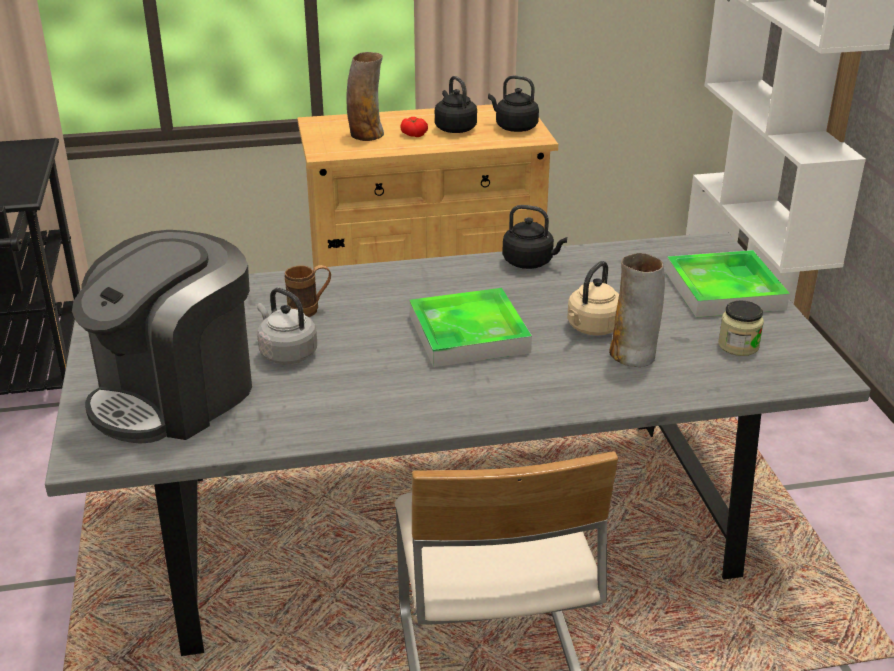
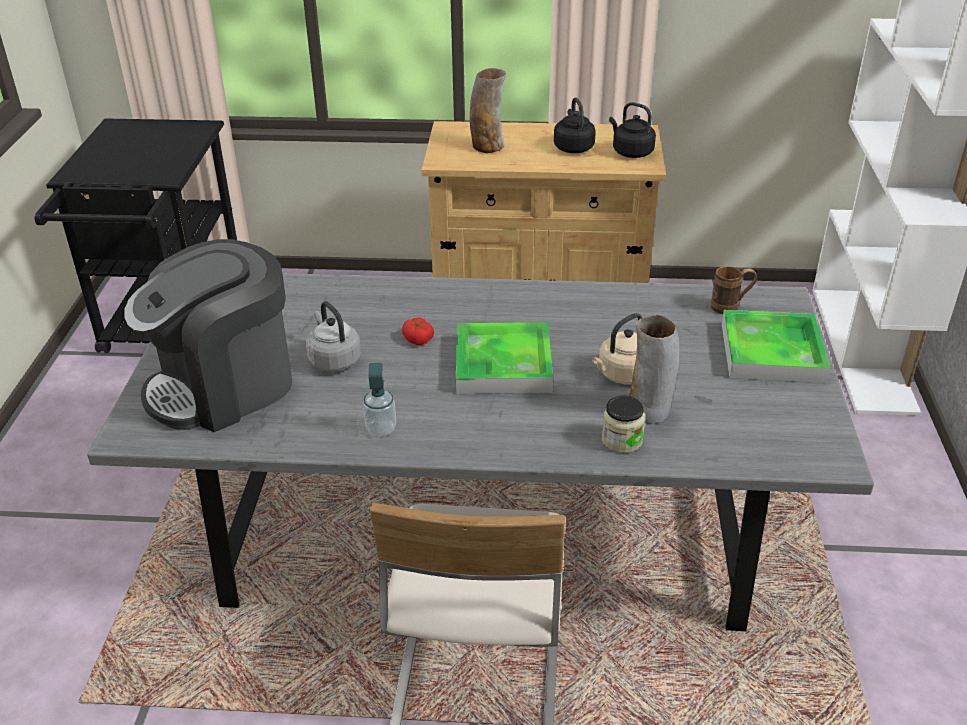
camera: 15 degrees right, 5 degrees up
brown mug [285,265,331,317] -> brown mug moved to [711,266,757,314]
tomato [400,117,428,137] -> tomato moved to [402,317,434,345]
black kettle [502,205,567,269] -> none
jar [718,300,764,356] -> jar moved to [602,396,645,453]
none -> soap dispenser [363,363,396,436]

